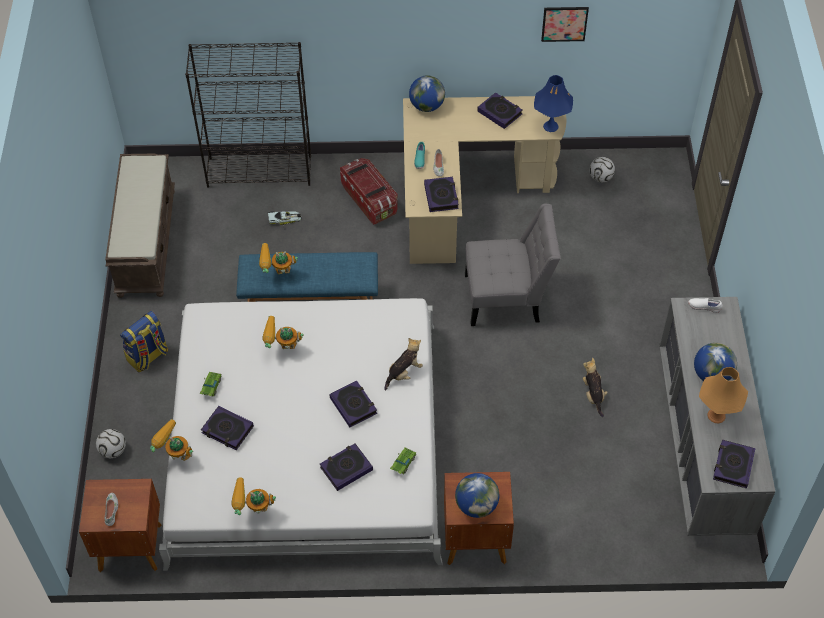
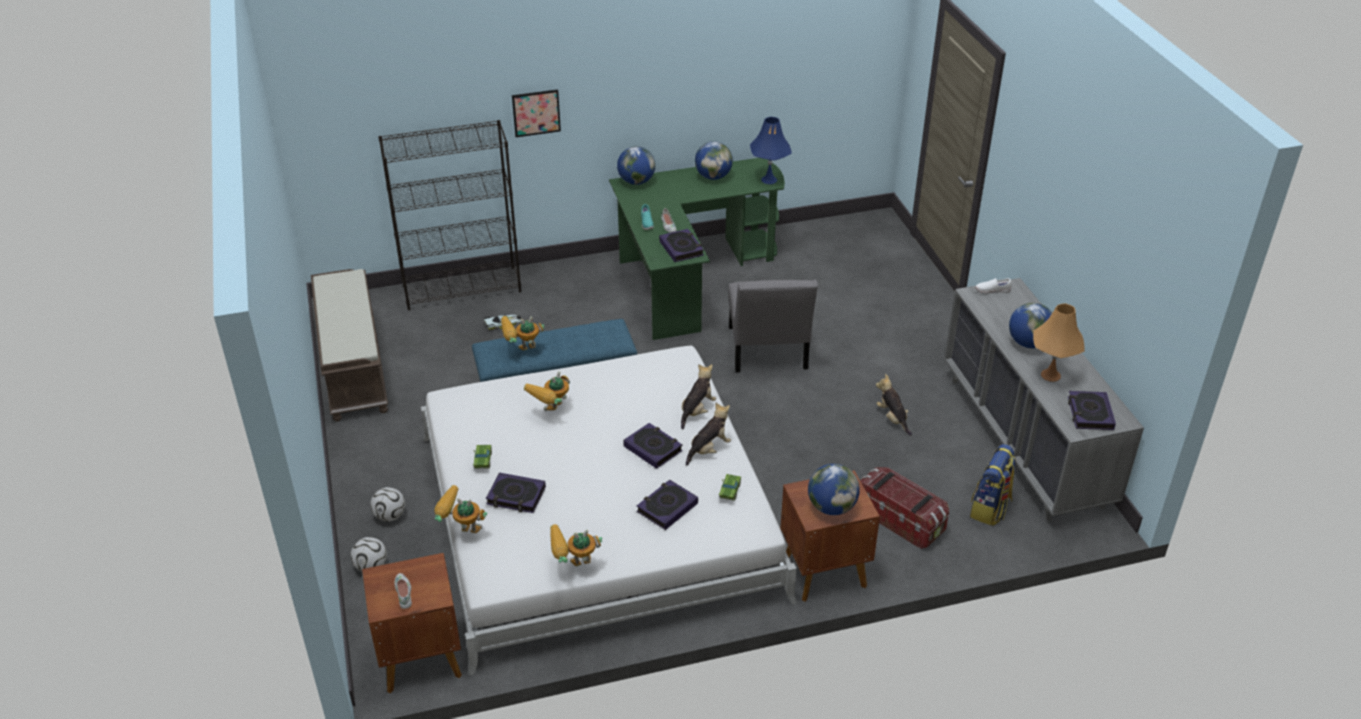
camera: 15 degrees left, 15 degrees down
backpack [120,311,168,372] -> backpack moved to [970,444,1016,526]
toy robot [263,316,304,349] -> toy robot turned 45 degrees counterclockwise [524,371,570,411]
storage box [340,158,398,225] -> storage box moved to [860,467,949,549]
beige desk [403,96,566,264] -> green desk [609,158,785,340]
grey chair [465,204,561,326] -> grey chair turned 105 degrees clockwise [728,280,818,372]
book [477,92,523,129] -> globe [695,141,733,180]
picture [541,7,589,42] -> picture moved to [512,89,561,137]
football [589,157,615,182] -> football moved to [370,487,405,522]
none -> plush toy [686,403,731,466]

